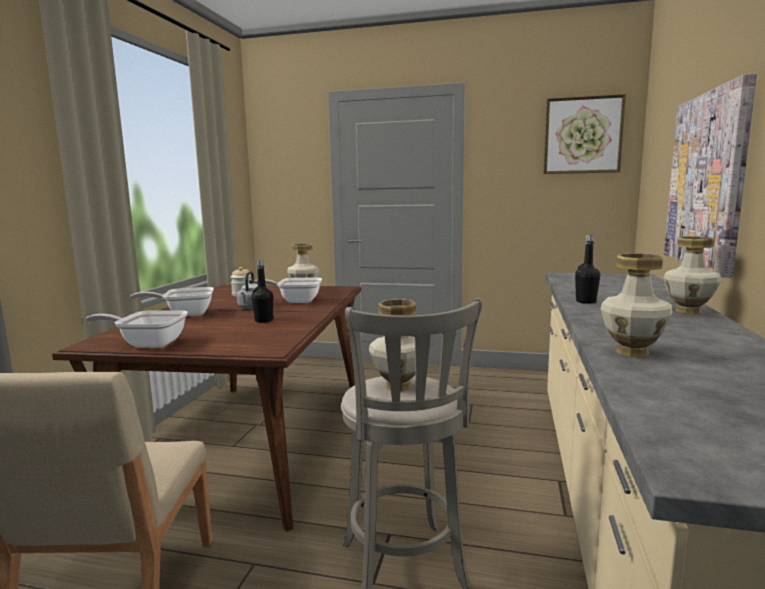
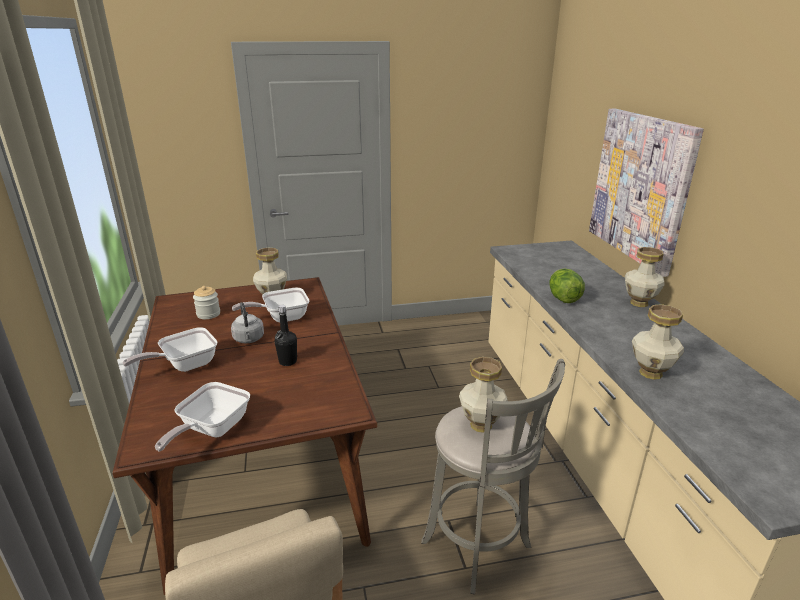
camera: 25 degrees left, 15 degrees up
frying pan [86,310,188,348] -> frying pan turned 45 degrees counterclockwise [155,382,250,451]
picture [543,94,626,174] -> none
black bottle [575,235,600,304] -> lettuce [549,268,585,303]

